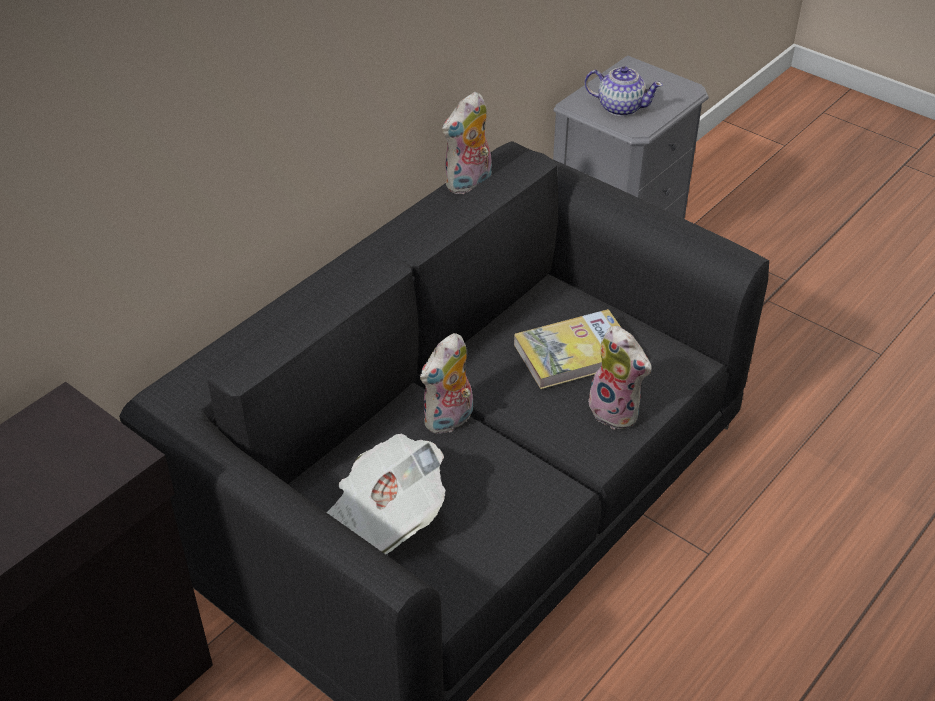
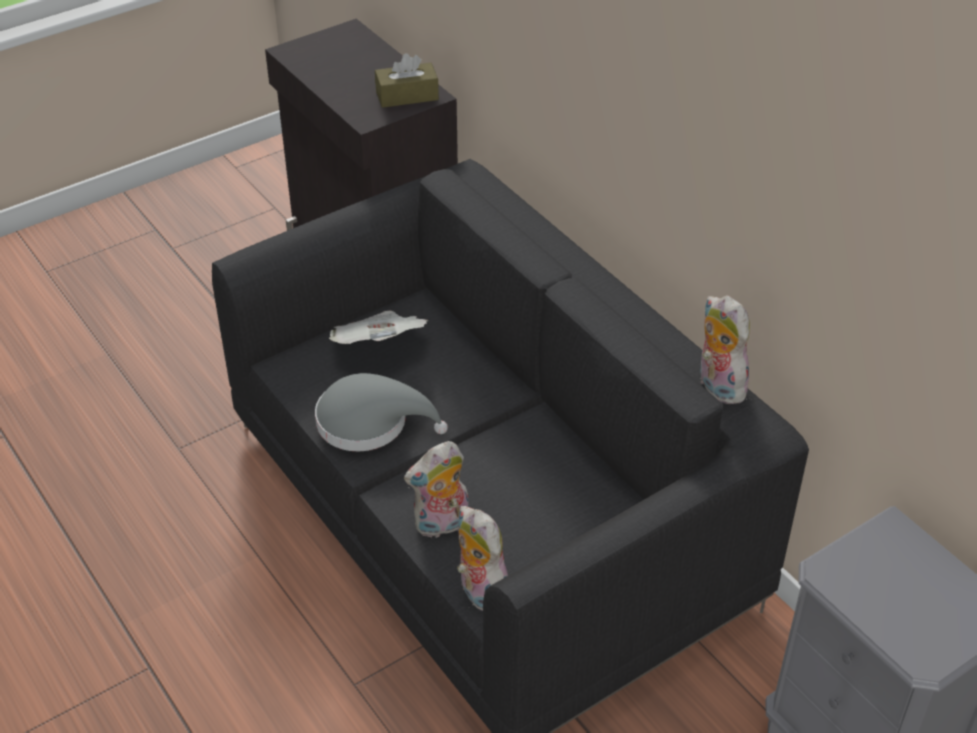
camera: 105 degrees right, 0 degrees up
plush toy [420,333,473,433] -> plush toy moved to [457,506,508,611]
book [514,309,621,389] -> none
teapot [585,66,663,116] -> none
none -> grey hat [315,373,448,452]
none -> brown tissue box [375,53,439,108]

